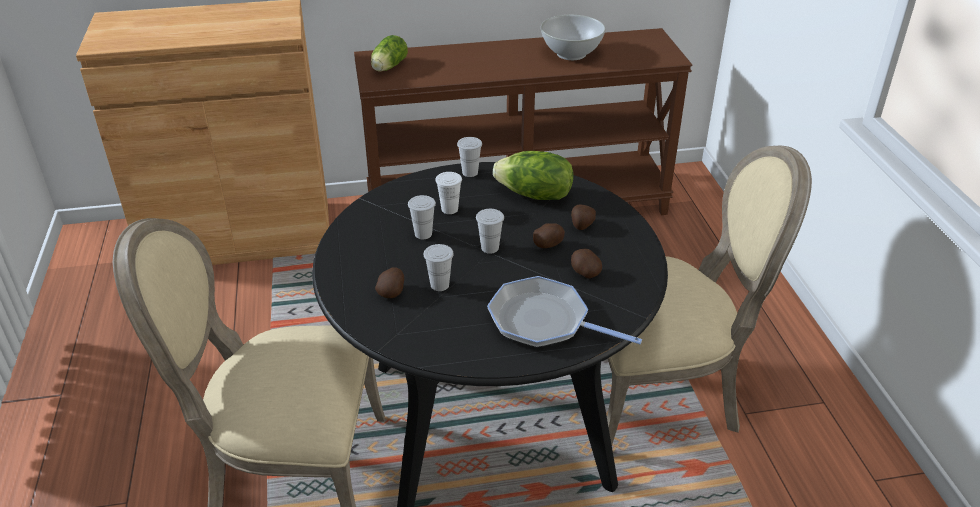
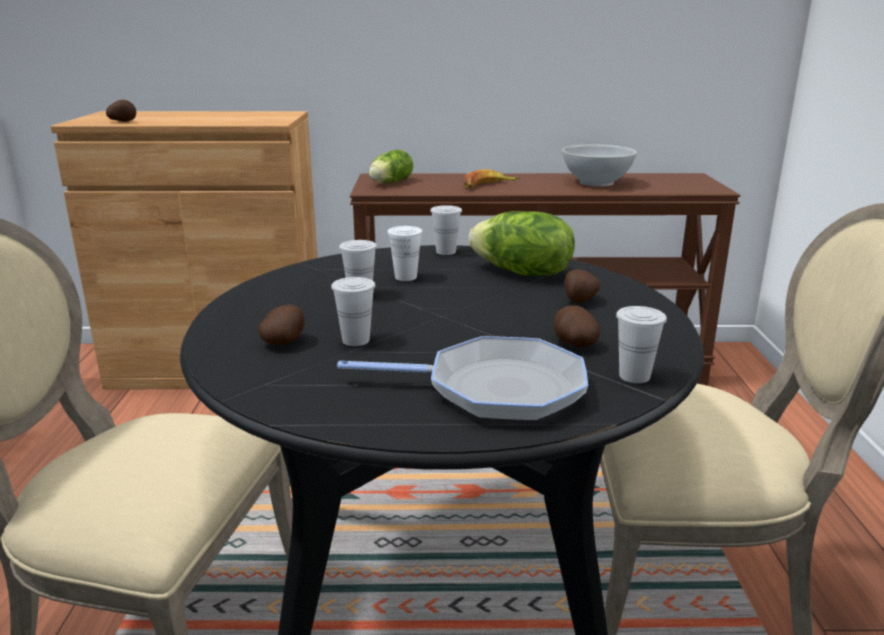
camera: 10 degrees right, 15 degrees down
white cup [476,209,504,254] -> white cup moved to [616,306,667,383]
frying pan [487,276,642,348] -> frying pan turned 150 degrees clockwise [337,336,588,422]
potato [533,223,565,248] -> potato moved to [106,100,136,122]
none -> banana [463,169,520,188]

